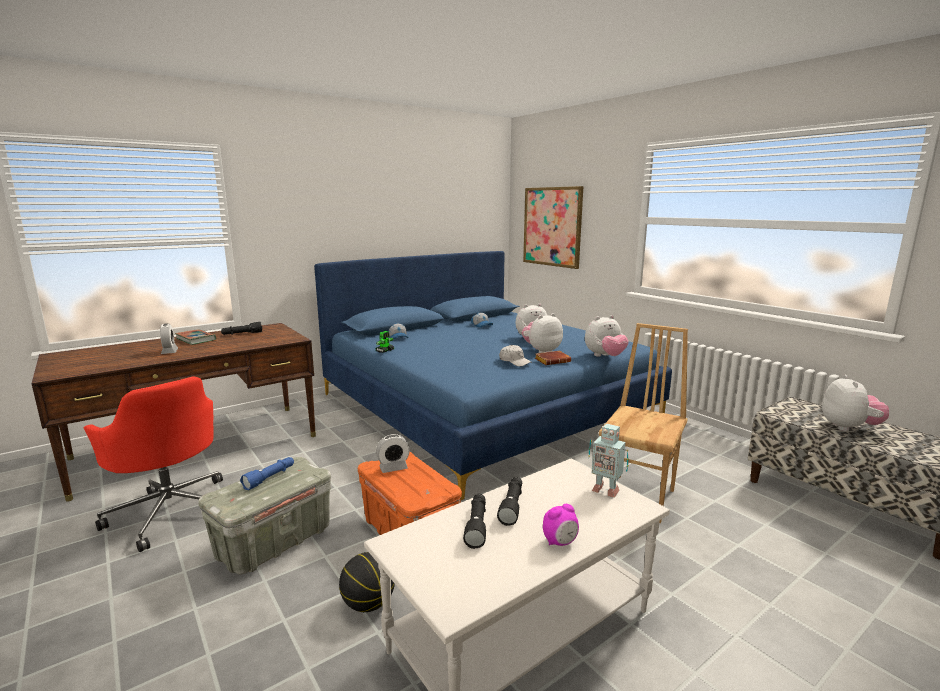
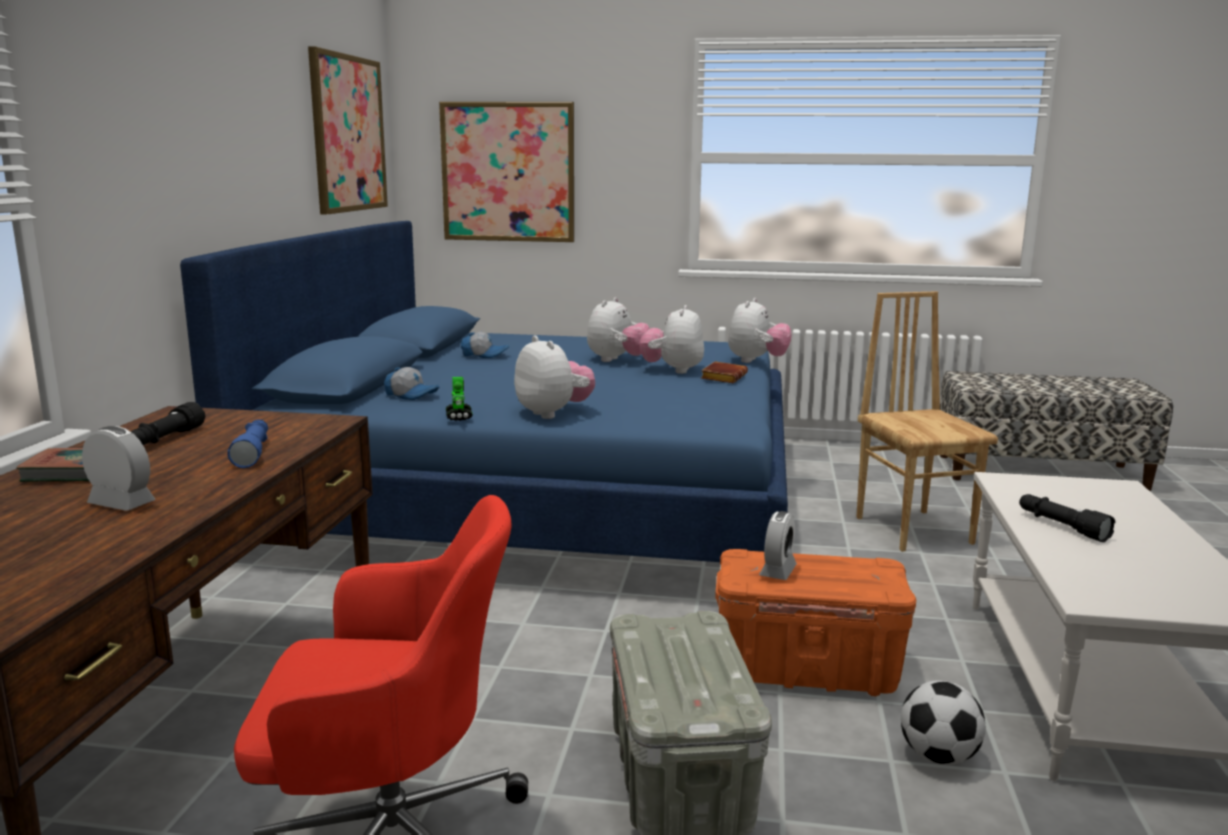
camera: 45 degrees left, 0 degrees up
blue flashlight [240,457,294,490] -> blue flashlight moved to [228,419,268,468]
basketball [339,552,395,612] -> football [901,680,986,765]
black flashlight [463,493,486,549] -> none
white cap [499,345,532,367] -> none
alarm clock [543,504,579,546] -> none
toy robot [588,424,629,498] -> none
plush toy [822,375,889,431] -> plush toy moved to [514,335,595,419]
none -> picture [308,46,388,215]

